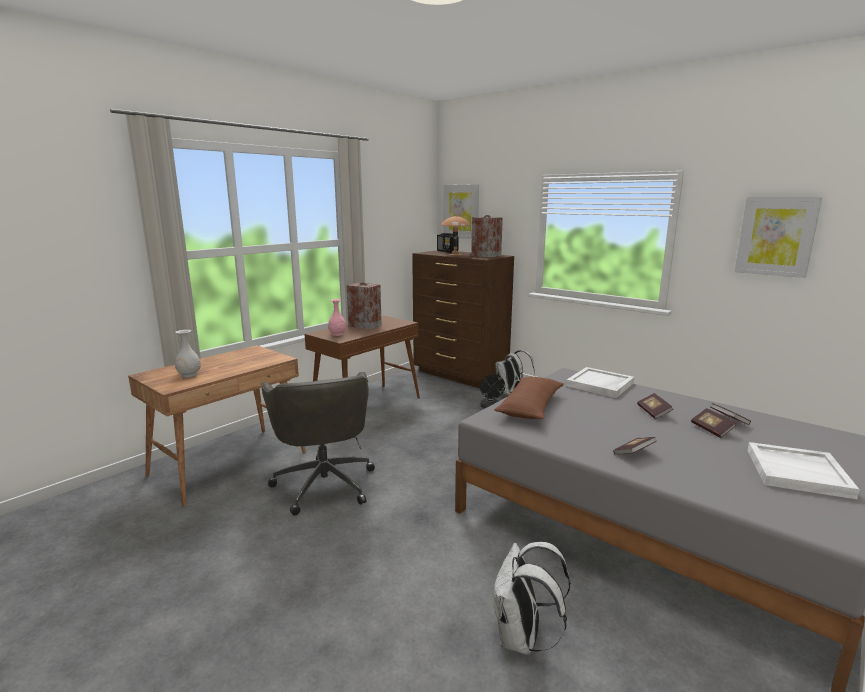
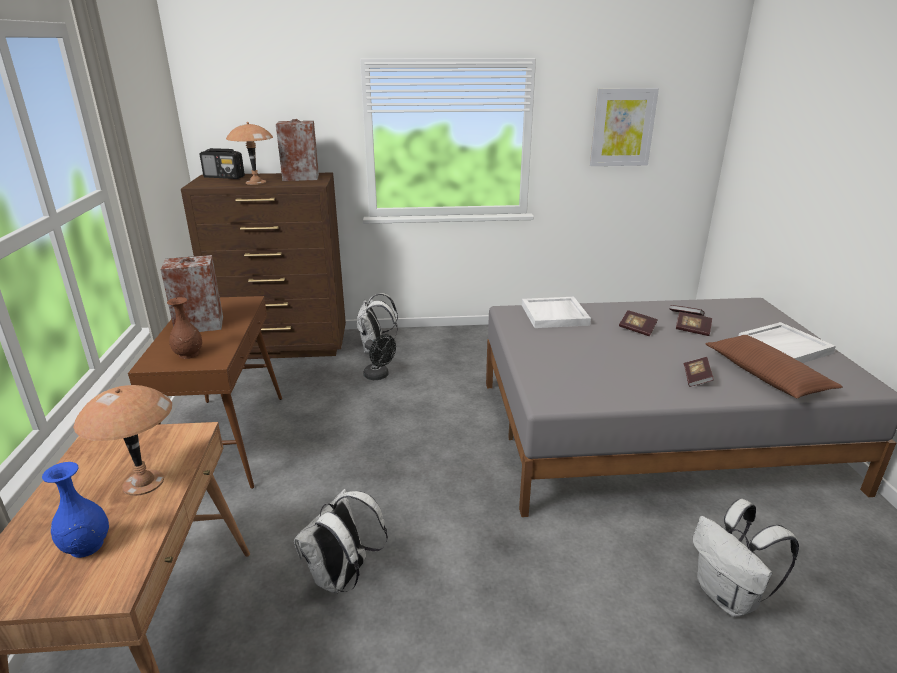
camera: 45 degrees left, 10 degrees up
white vase [175,330,201,378] -> blue vase [42,462,109,558]
grey office chair [261,372,375,516] -> white backpack [294,489,388,593]
pink vase [328,299,346,336] -> brown vase [167,297,202,359]
picture [443,184,479,239] -> none
brown pillow [494,377,564,419] -> brown pillow moved to [705,335,843,398]
none -> brown table lamp [73,385,172,496]

